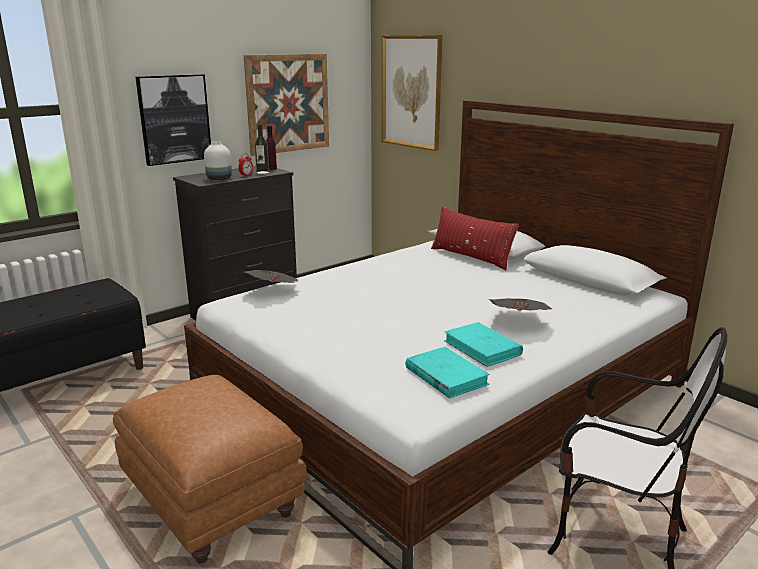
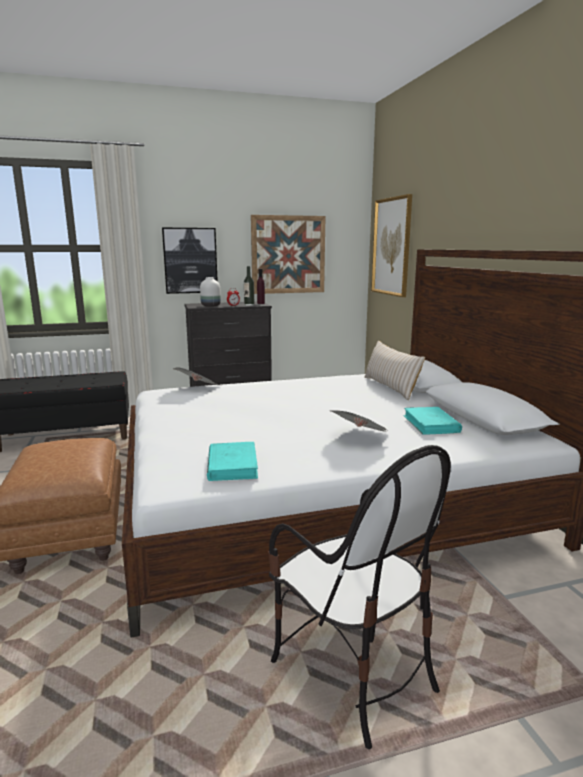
camera: 25 degrees right, 5 degrees down
red pillow [431,206,519,271] -> beige pillow [364,341,425,400]
turquoise book [444,322,523,367] -> turquoise book moved to [404,407,462,434]

